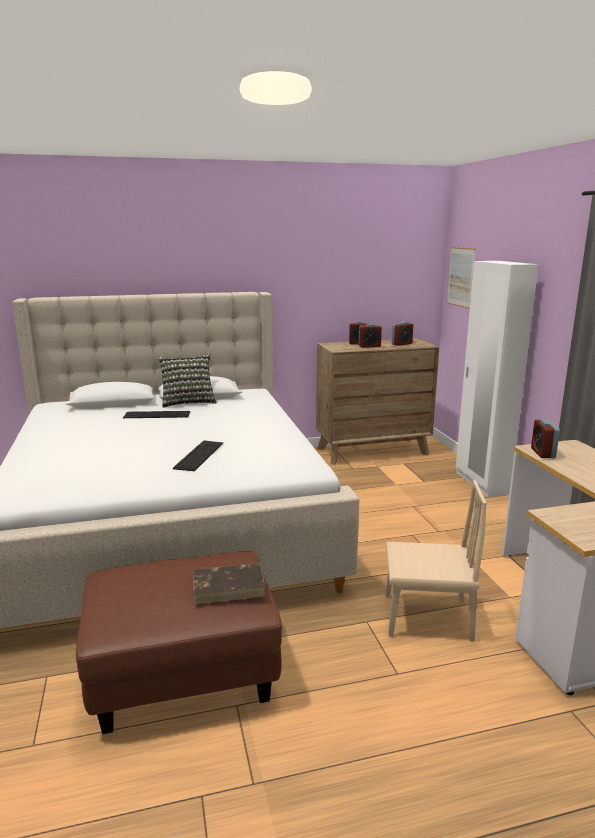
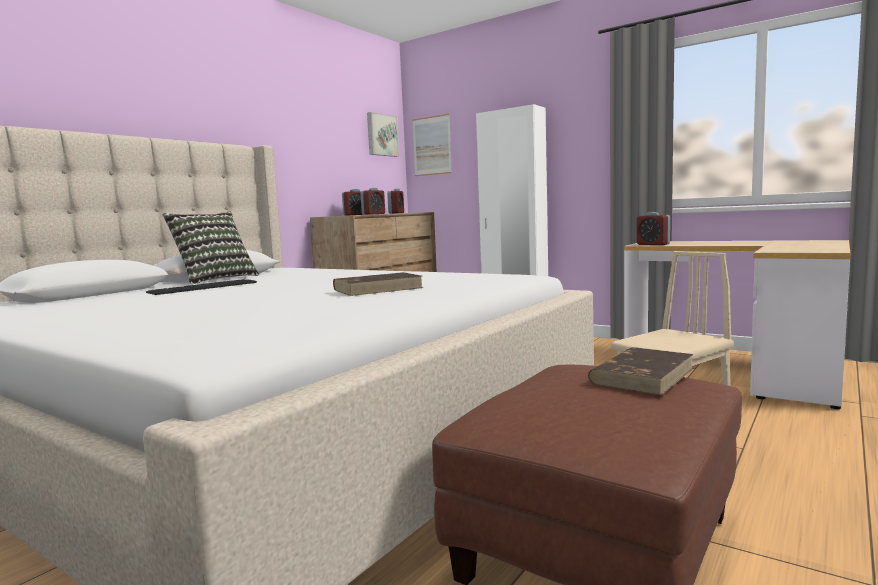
camera: 40 degrees left, 10 degrees down
keyboard [173,441,223,471] -> brown book [333,272,423,296]
none -> picture [367,112,399,157]

